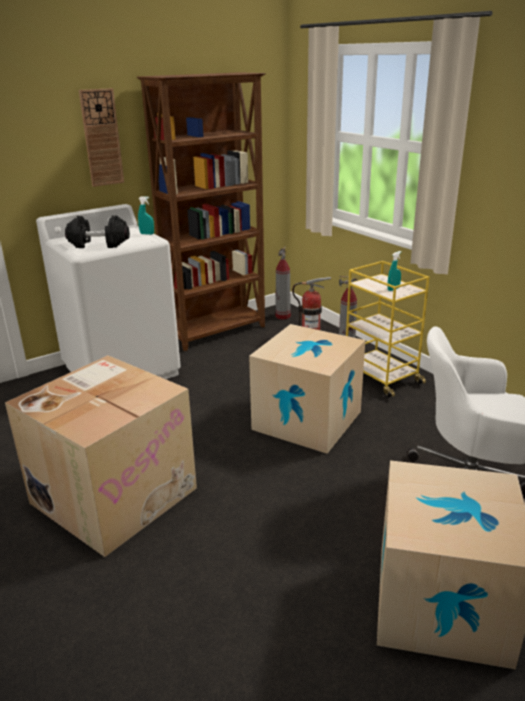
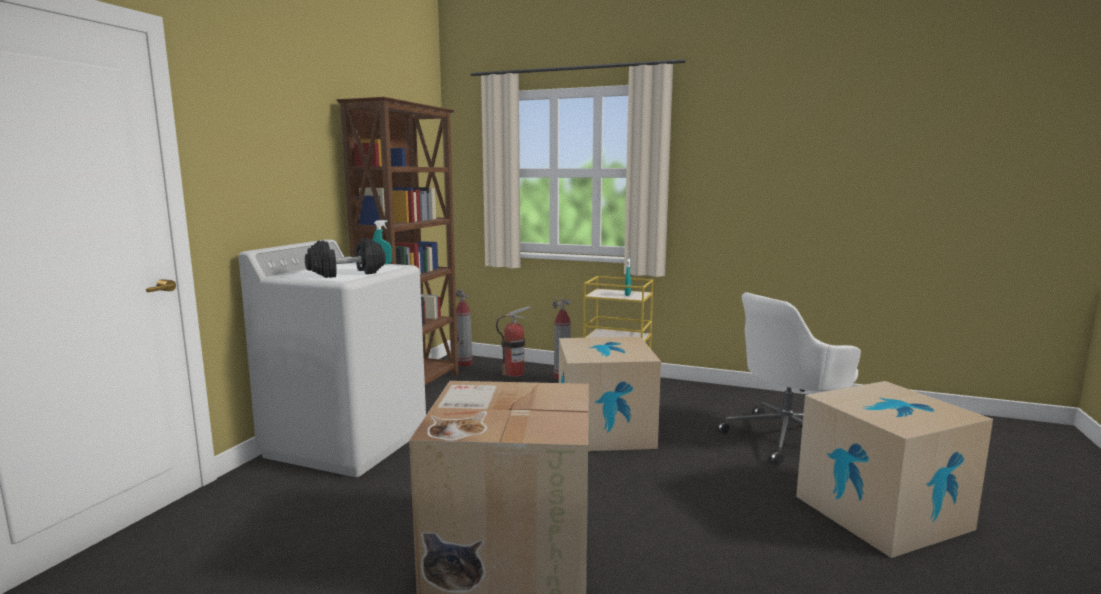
camera: 35 degrees left, 15 degrees down
wall clock [79,88,124,187] -> none

